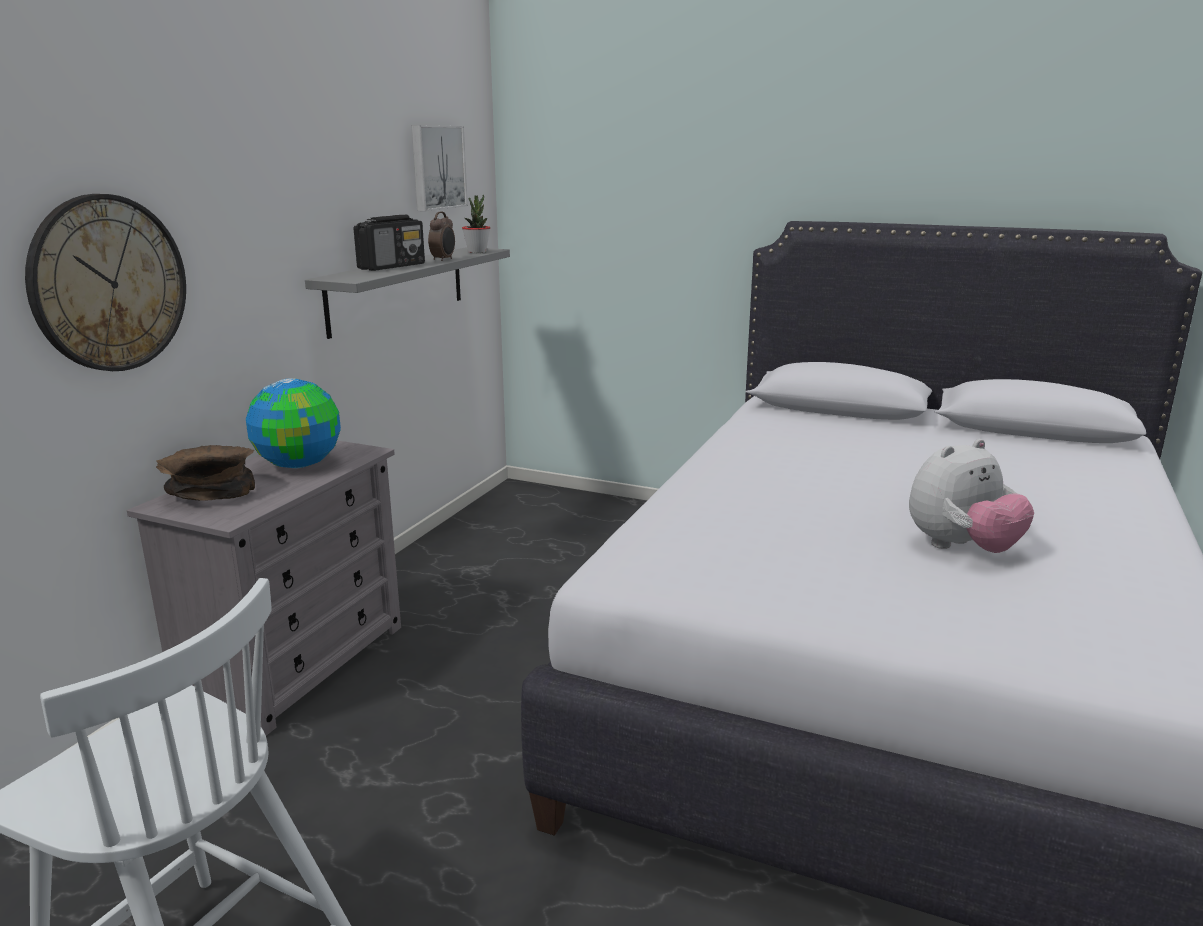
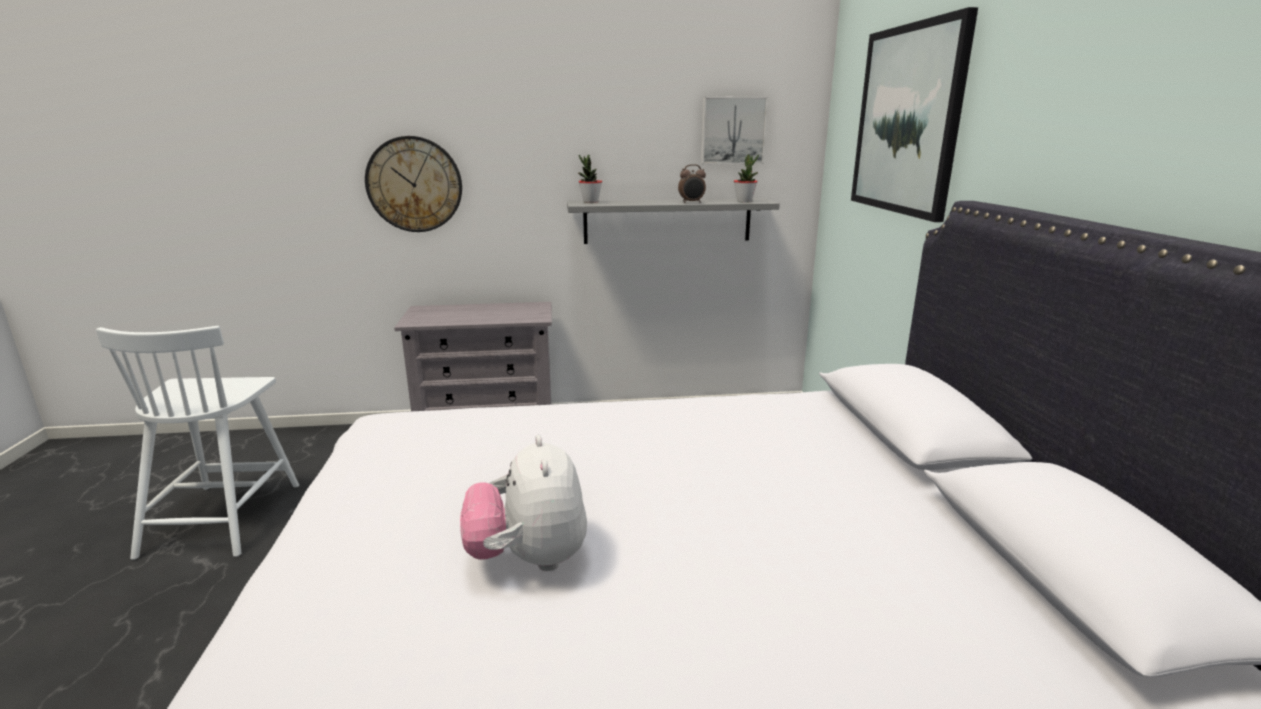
camera: 60 degrees right, 0 degrees up
brown bowl [156,445,255,501] -> none
globe [246,378,341,468] -> none
radio [354,215,425,271] -> none
plush toy [909,439,1034,553] -> plush toy turned 45 degrees clockwise [460,435,587,571]
none -> potted plant [578,155,602,203]
none -> picture [851,7,978,222]

